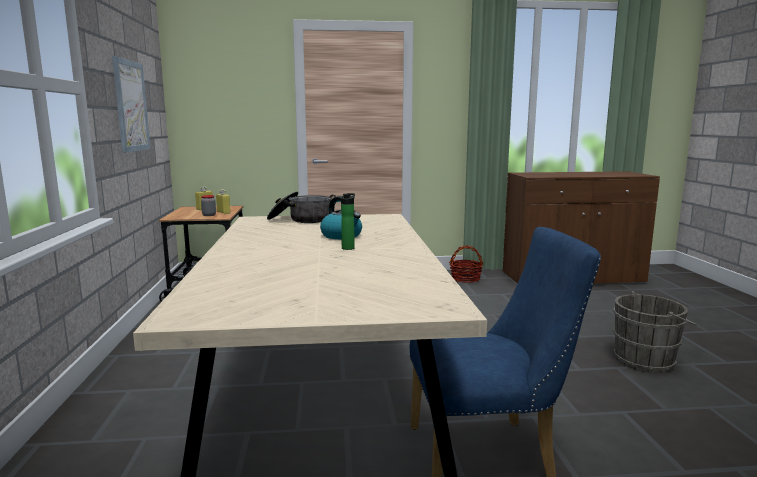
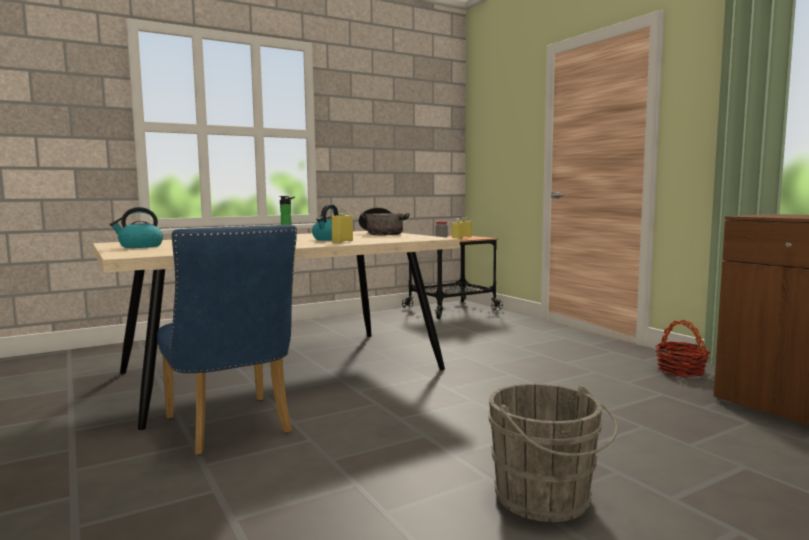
camera: 65 degrees right, 5 degrees down
picture [112,56,150,153] -> none
none -> kettle [110,207,163,248]
none -> yellow bottle [331,208,353,243]

